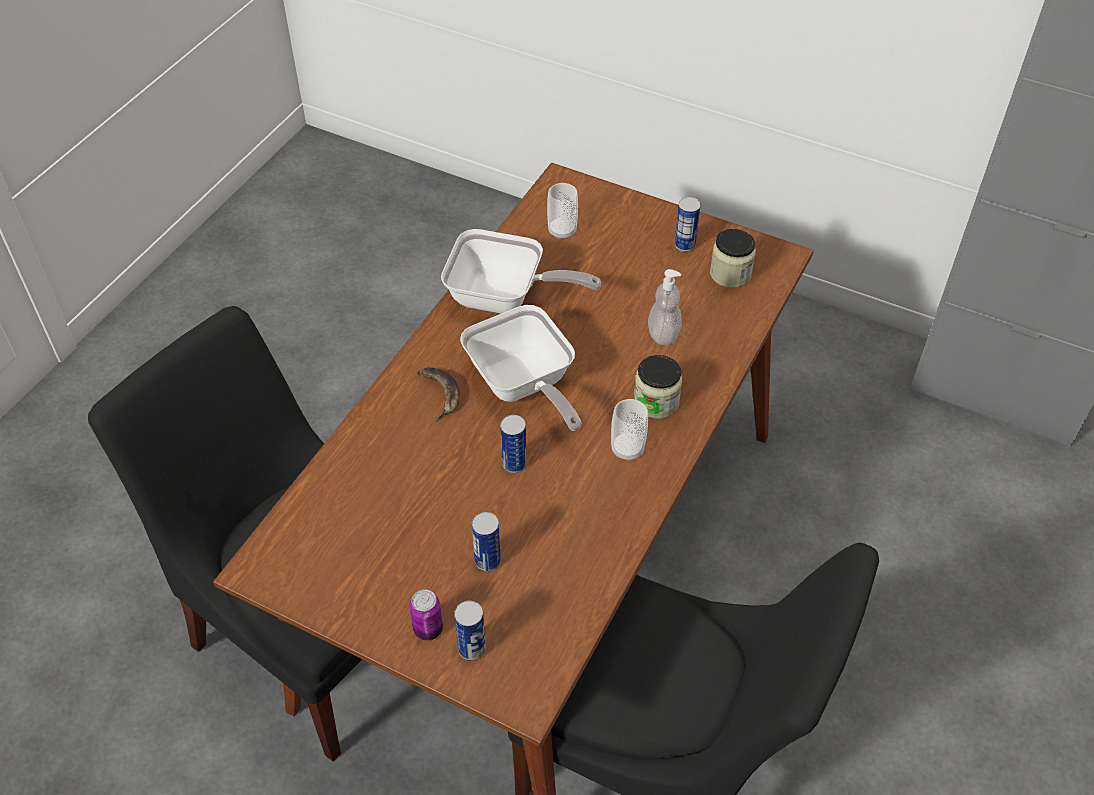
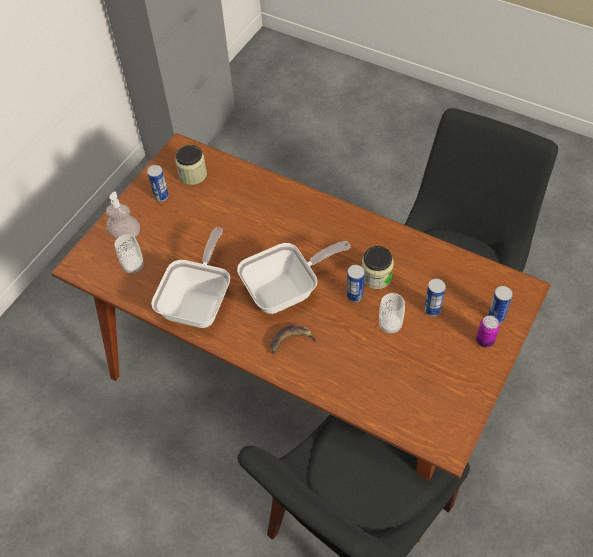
camera: 85 degrees left, 5 degrees up
cup [611,399,648,461] -> cup moved to [379,293,405,334]
jar [634,355,682,419] -> jar moved to [362,246,394,289]
soap dispenser [648,269,682,345] -> soap dispenser moved to [106,191,140,238]

